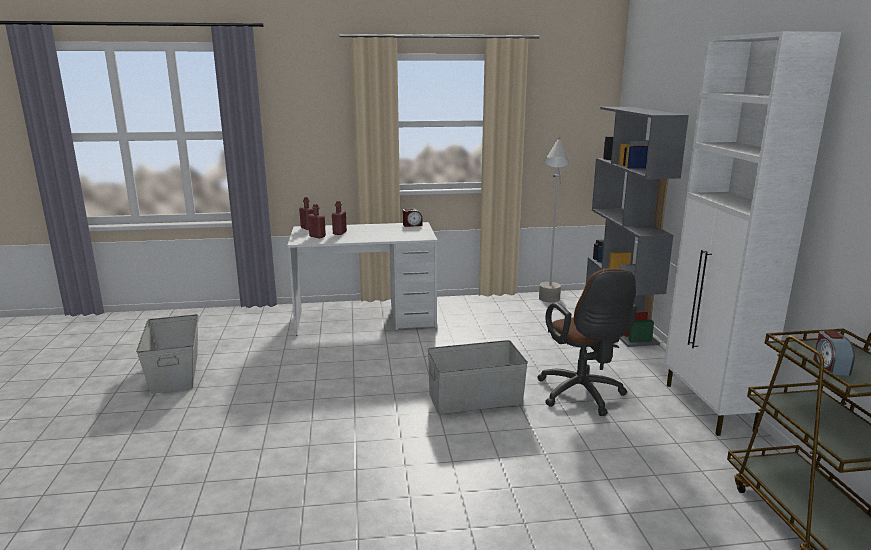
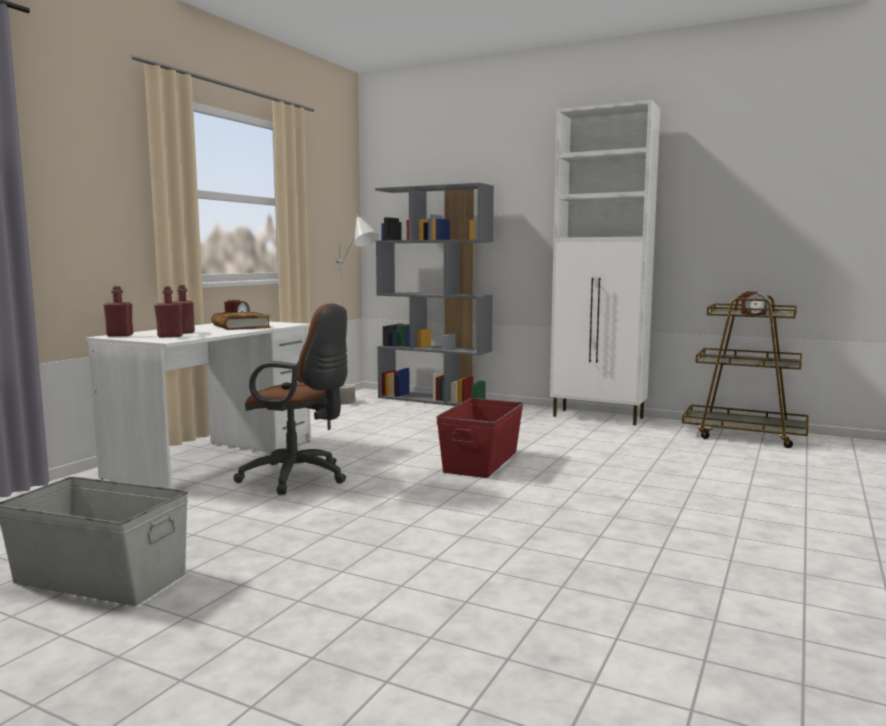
camera: 55 degrees left, 10 degrees down
grey storage box [428,340,528,414] -> red storage box [436,398,523,478]
brown office chair [537,268,637,416] -> brown office chair moved to [234,303,348,495]
none -> book [211,312,270,330]

